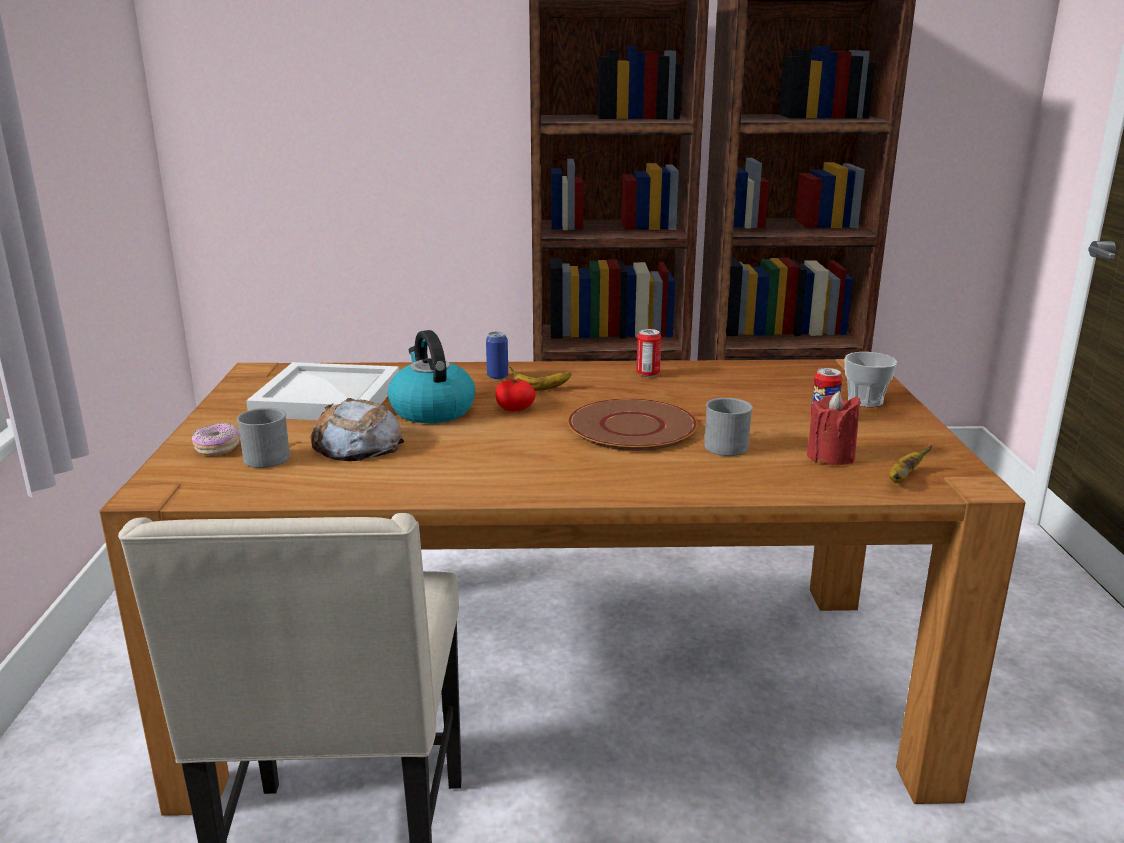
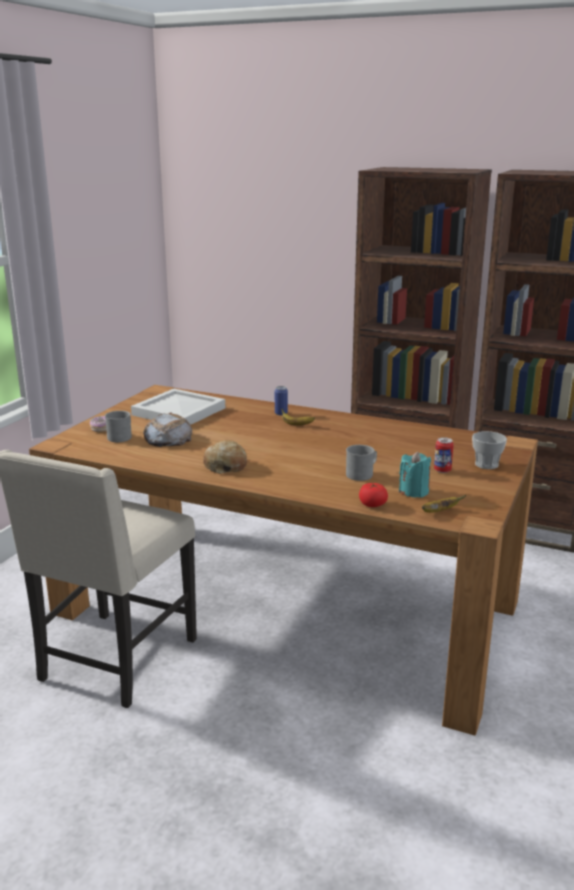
camera: 25 degrees right, 0 degrees up
kettle [388,330,475,423] -> none
tomato [495,379,536,411] -> tomato moved to [359,482,388,507]
brown plate [568,398,697,451] -> none
can [636,329,661,377] -> none
red candle [807,391,861,465] -> turquoise candle [399,451,431,498]
none -> bread [203,439,247,474]

